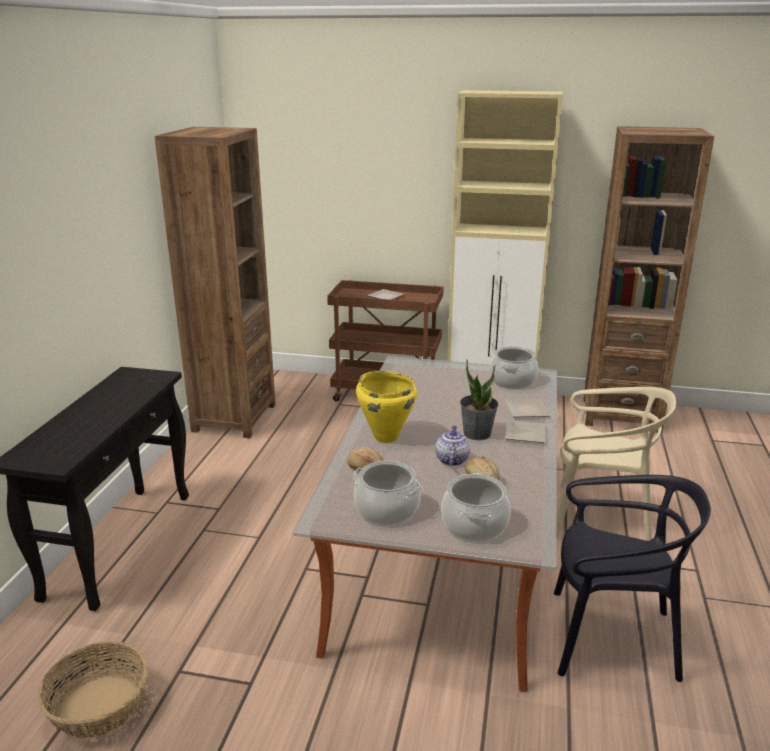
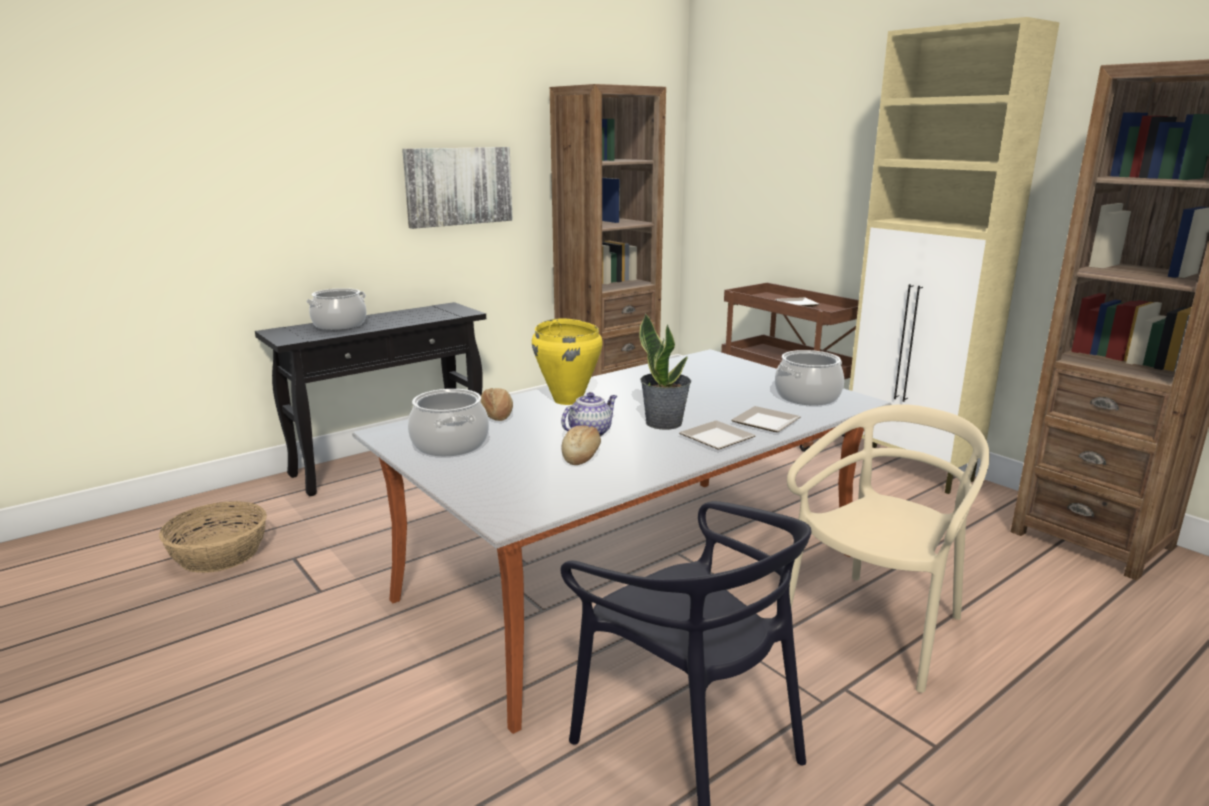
camera: 40 degrees right, 5 degrees down
cooking pot [441,473,511,541] -> cooking pot moved to [306,288,366,330]
beige chair [557,387,676,541] -> beige chair turned 105 degrees counterclockwise [787,404,990,693]
none -> picture [402,147,513,229]

